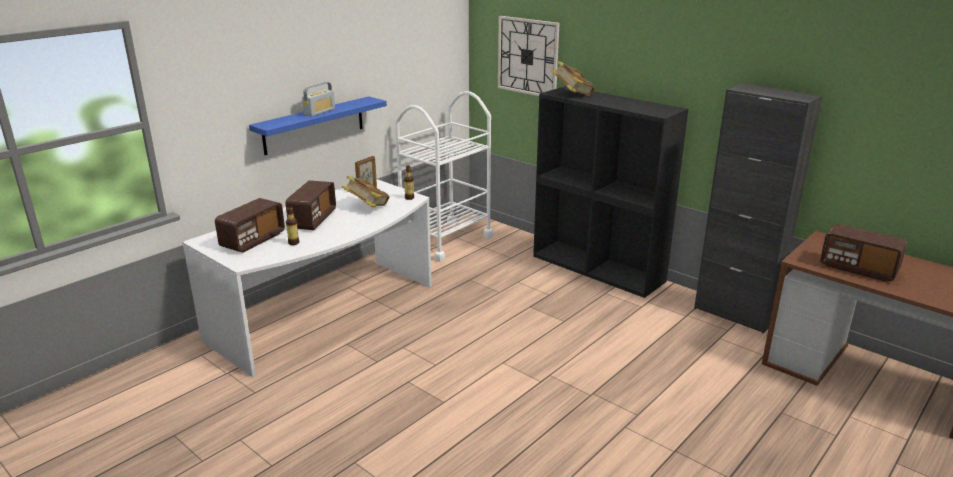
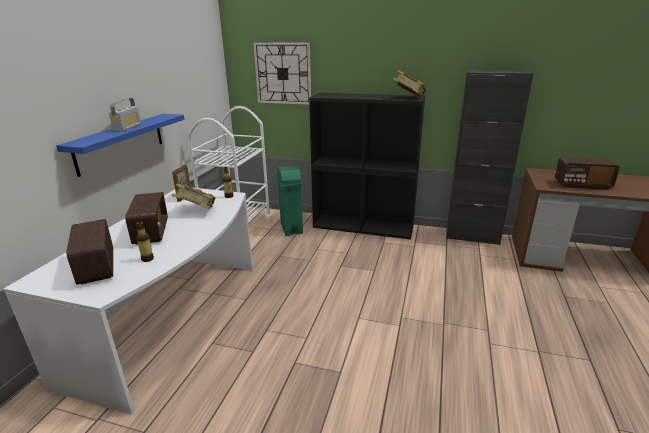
camera: 25 degrees left, 0 degrees up
radio [215,198,285,253] -> radio turned 150 degrees clockwise [66,219,113,285]
book [552,61,595,96] -> book moved to [393,70,426,98]
none -> green trash can [277,166,303,236]

